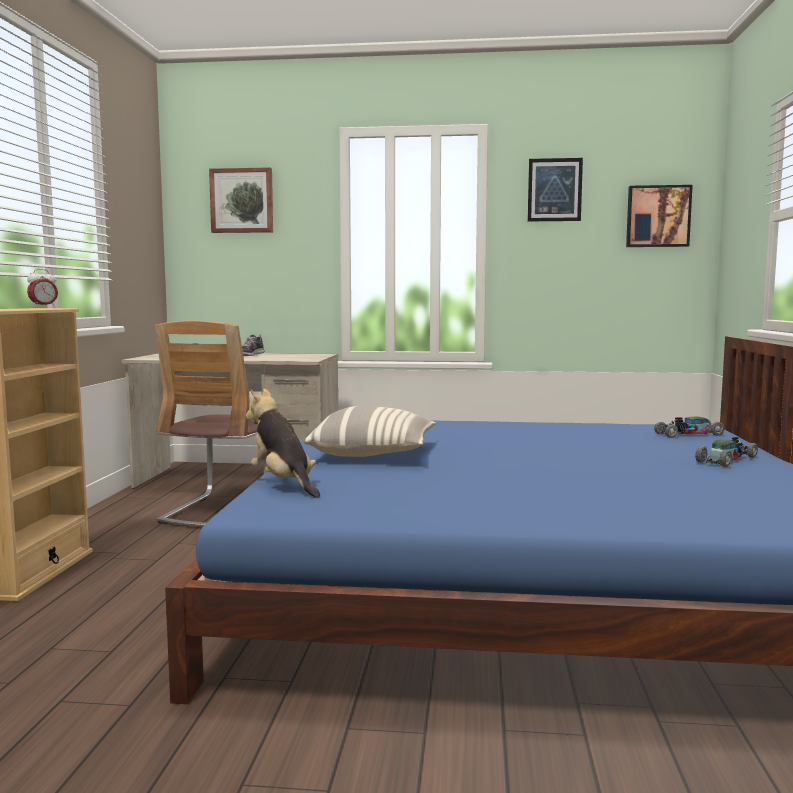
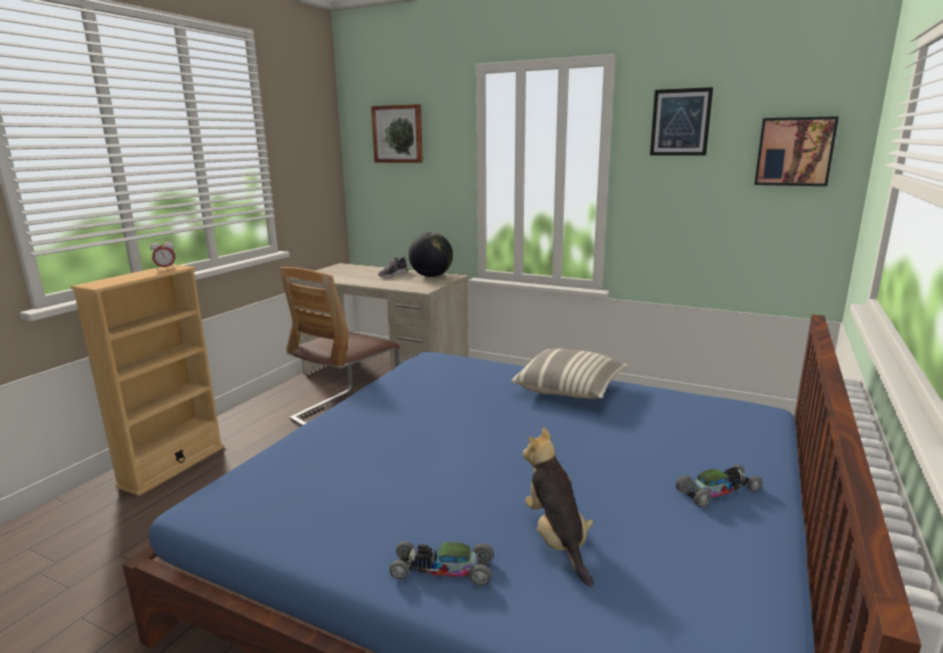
camera: 20 degrees right, 10 degrees up
plush toy [246,388,320,498] -> plush toy moved to [523,427,594,587]
pillow [304,406,436,457] -> pillow moved to [511,349,628,399]
toy car [654,417,725,438] -> toy car moved to [389,541,494,586]
none -> globe [409,232,453,277]

